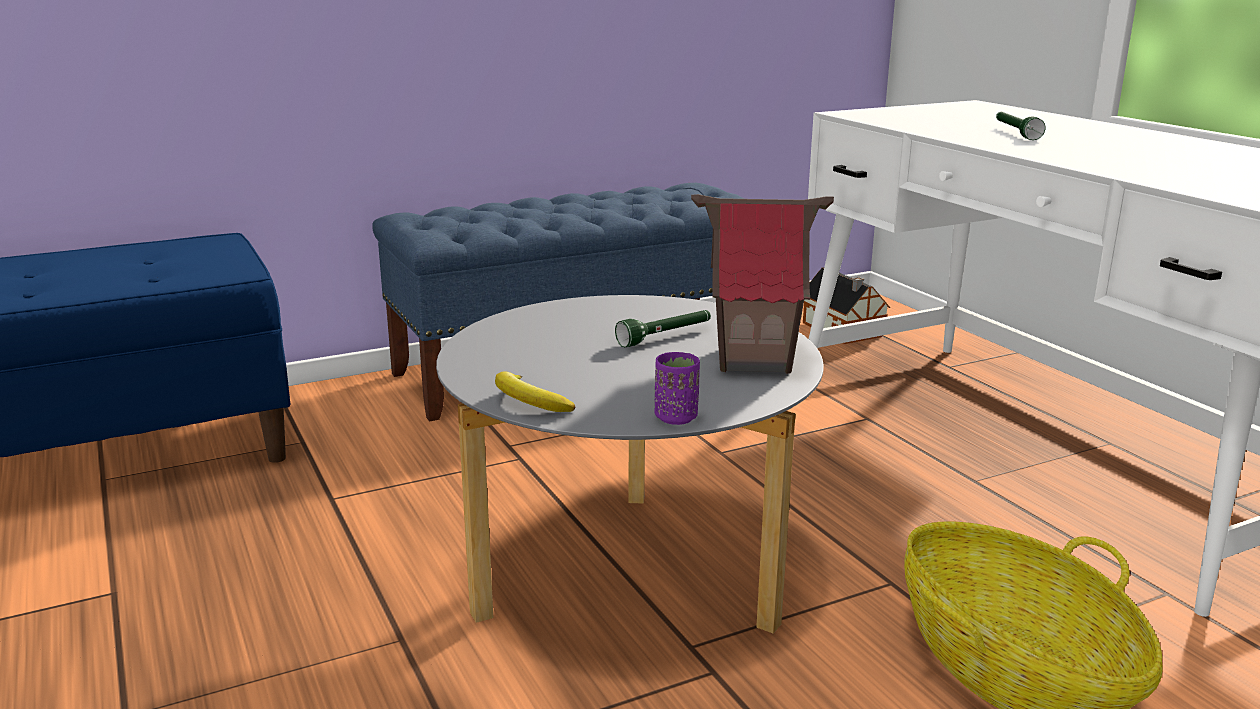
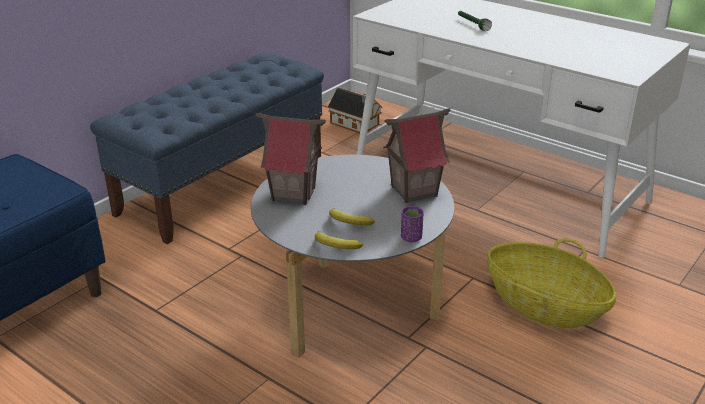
camera: 25 degrees left, 10 degrees up
green flashlight [615,310,711,347] -> none
none -> toy house [255,113,326,205]
none -> banana [329,208,375,226]

